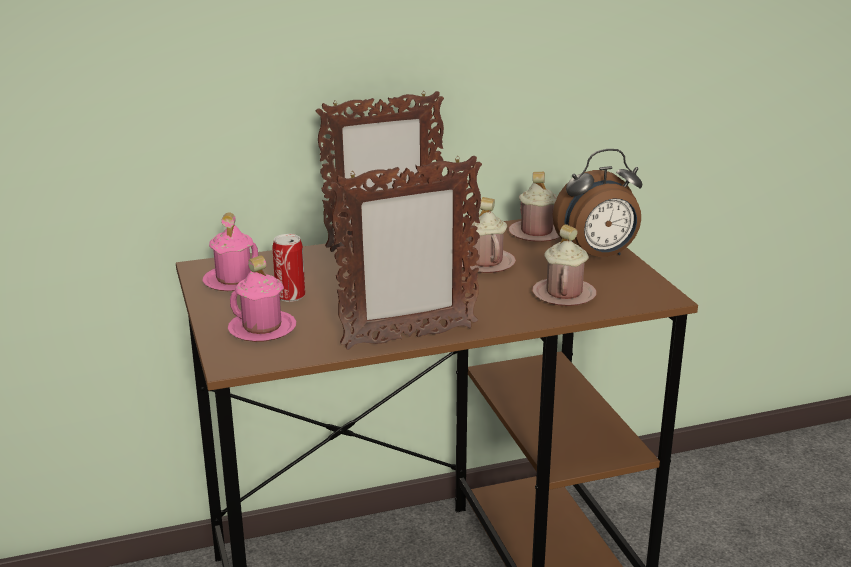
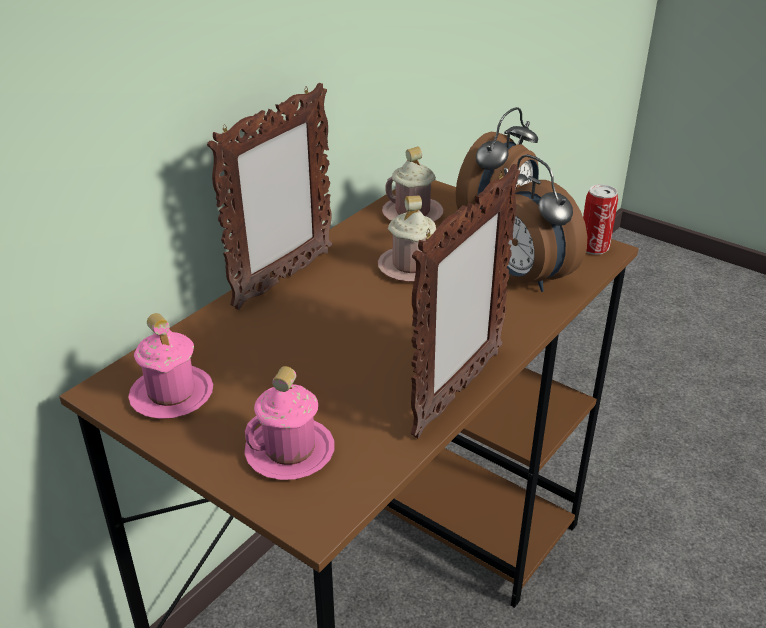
camera: 35 degrees left, 10 degrees up
can [272,234,305,302] -> can moved to [583,184,618,255]
pink mug [532,224,596,306] -> alarm clock [504,154,587,292]

